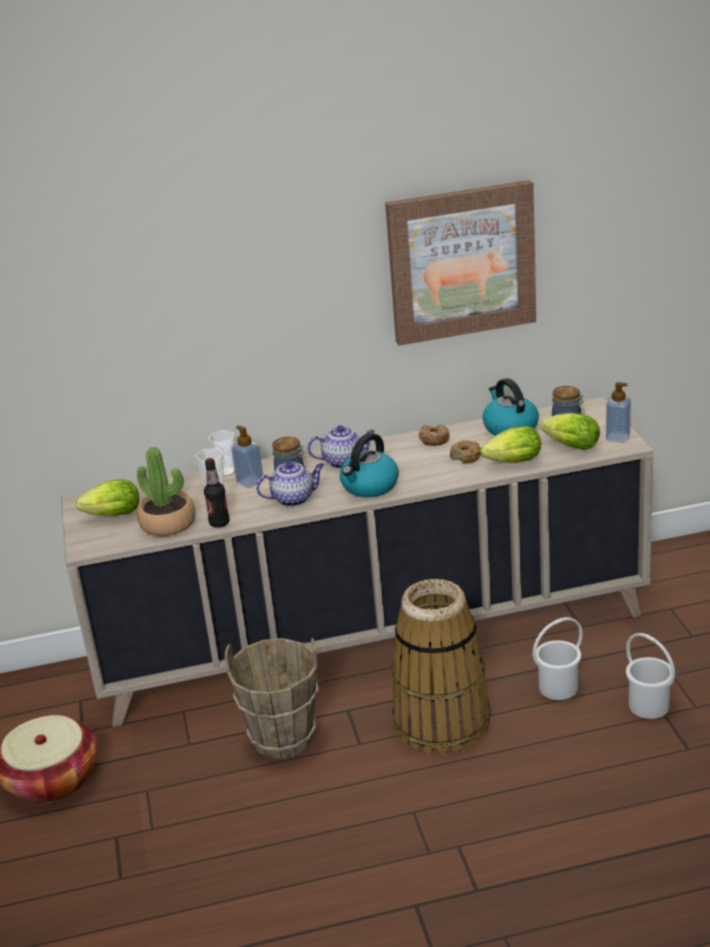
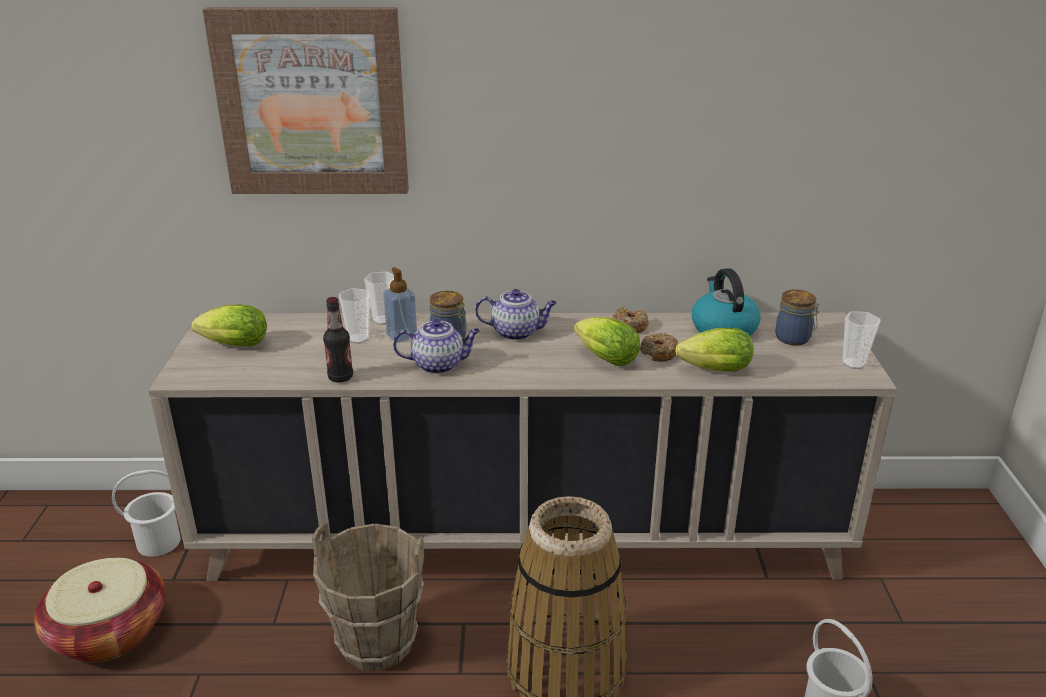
camera: 10 degrees right, 0 degrees up
potted plant [137,447,195,536] -> none
kettle [340,433,399,497] -> none
picture [385,180,536,346] -> picture moved to [203,7,409,194]
white bucket [533,617,583,700] -> white bucket moved to [112,470,181,557]
lettuce [540,413,600,450] -> lettuce moved to [574,317,640,366]
soap dispenser [606,382,631,442] -> cup [843,311,881,369]

